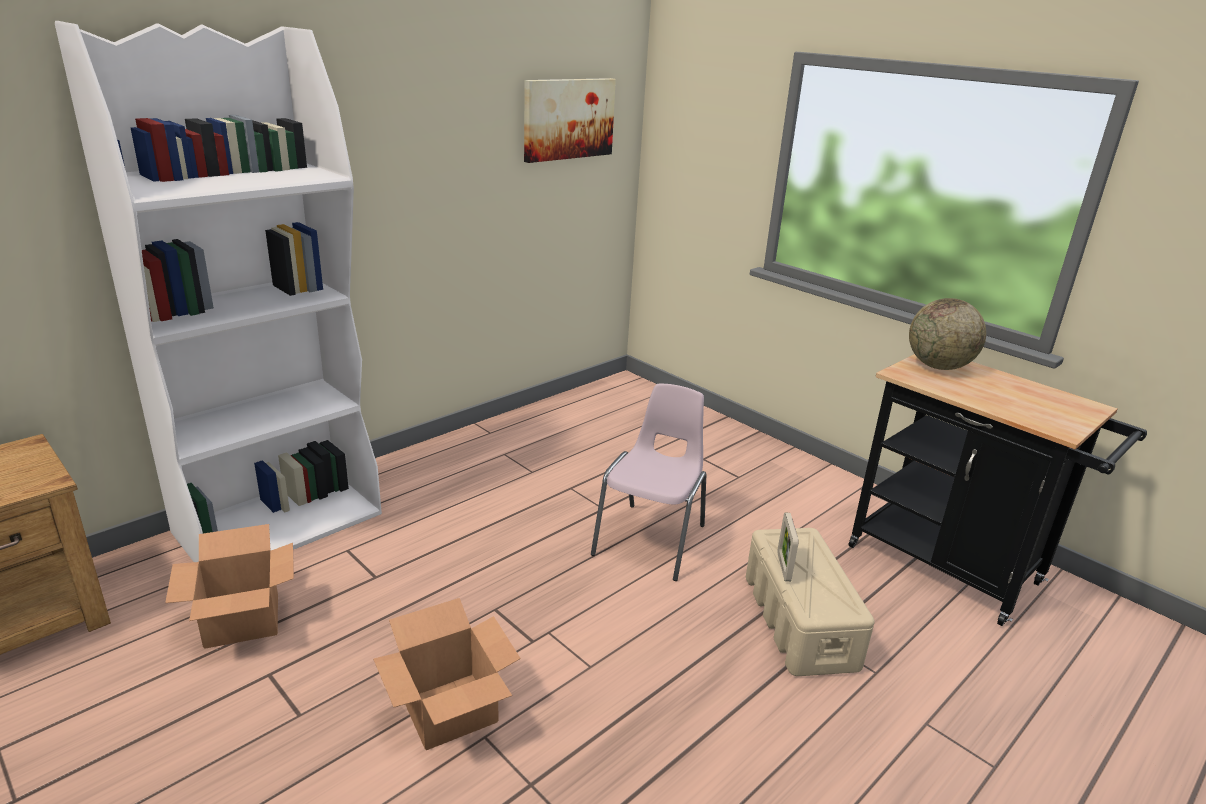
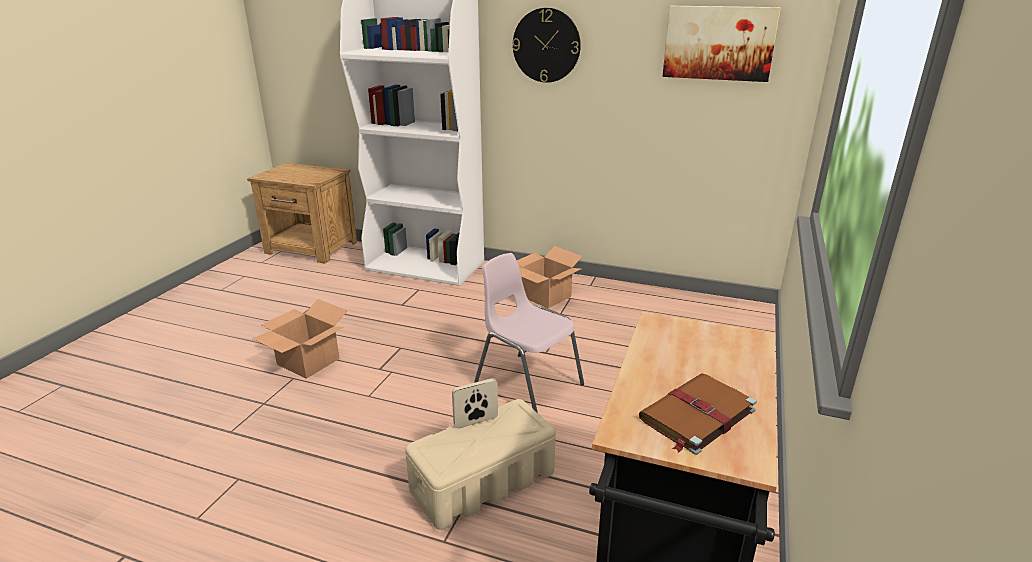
camera: 65 degrees right, 0 degrees up
cardboard box [165,524,294,649] -> cardboard box moved to [516,246,582,308]
pink chair [591,384,706,581] -> pink chair turned 135 degrees counterclockwise [474,253,584,413]
globe [909,298,986,370] -> none
none -> wall clock [512,8,581,83]
none -> brown book [639,373,757,455]

